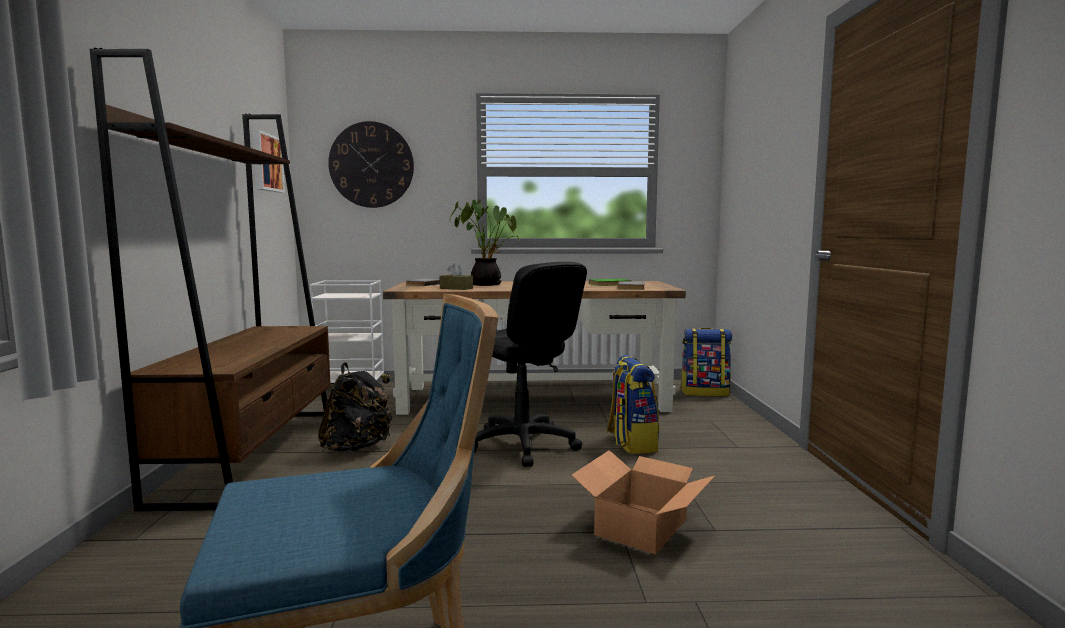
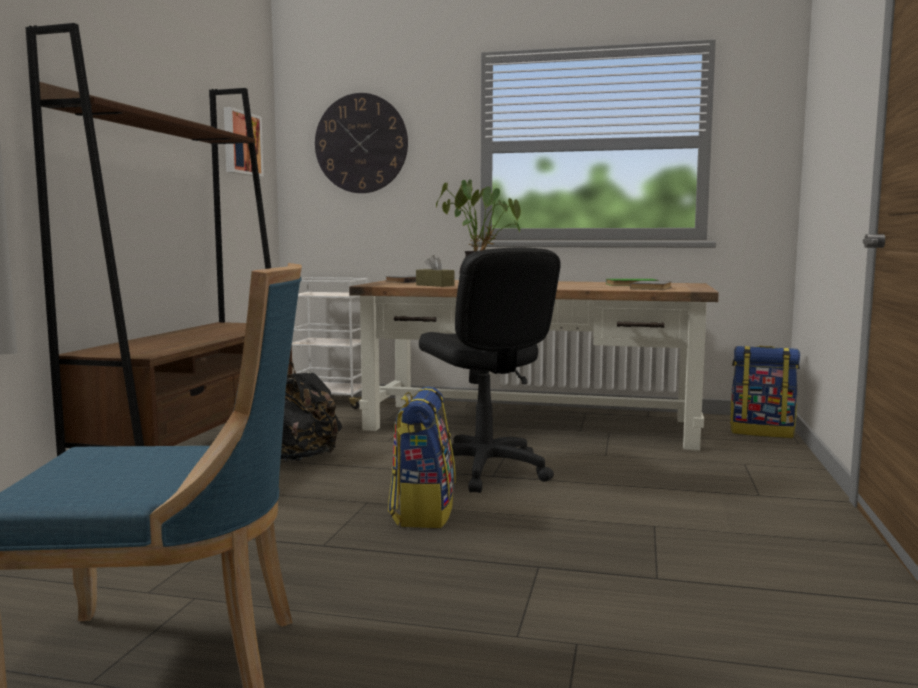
camera: 15 degrees right, 0 degrees up
cardboard box [572,450,715,555] -> none
backpack [607,355,659,454] -> backpack moved to [388,386,456,528]

